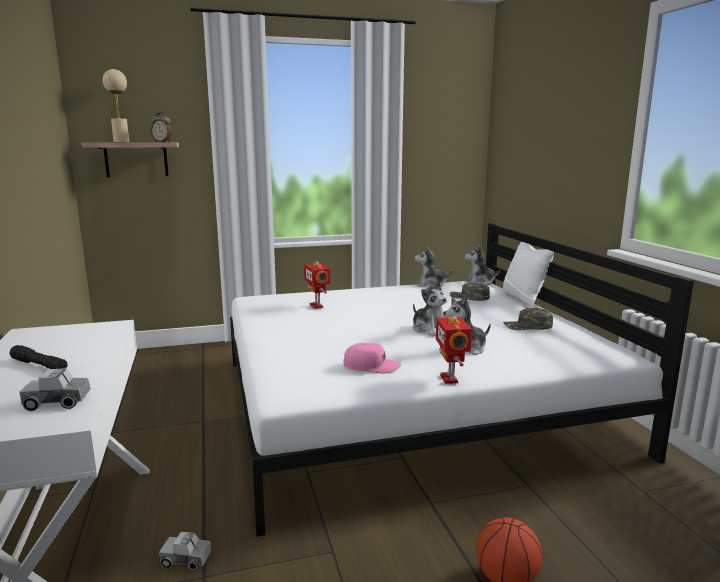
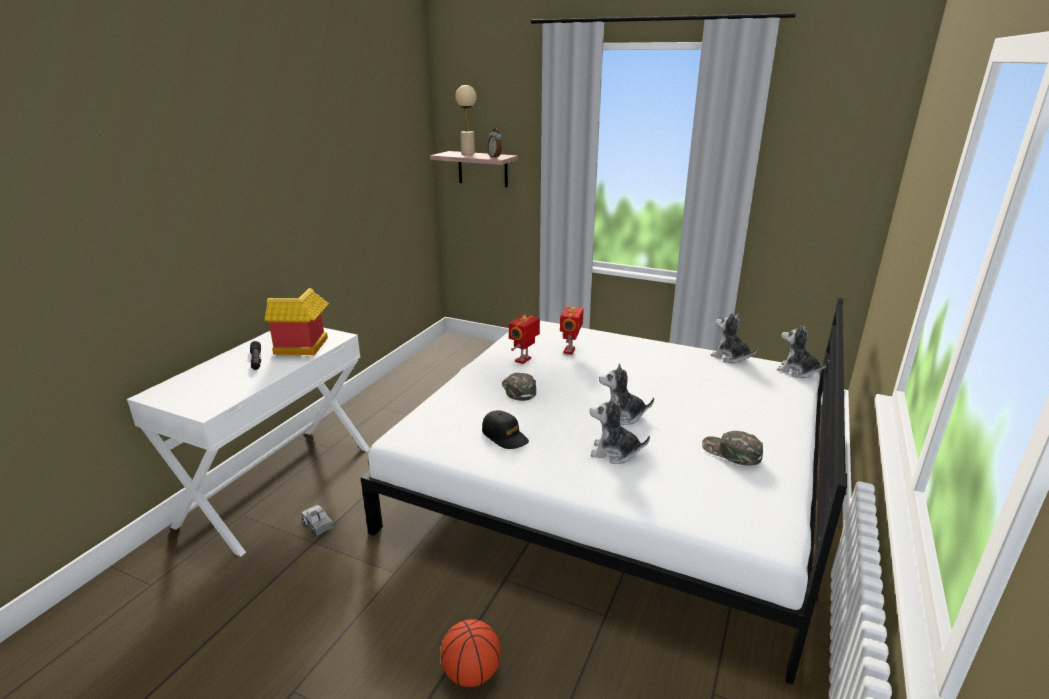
camera: 40 degrees right, 10 degrees up
toy truck [20,368,91,411] -> none
pink cap [343,343,401,373] -> black cap [482,410,529,449]
plush toy [413,280,447,336] -> plush toy turned 90 degrees clockwise [599,364,654,425]
toy robot [436,316,472,384] -> toy robot moved to [509,314,540,364]
green cap [450,283,490,301] -> green cap moved to [502,373,536,401]
white pillow [502,242,554,306] -> none
none -> toy house [265,288,329,355]

